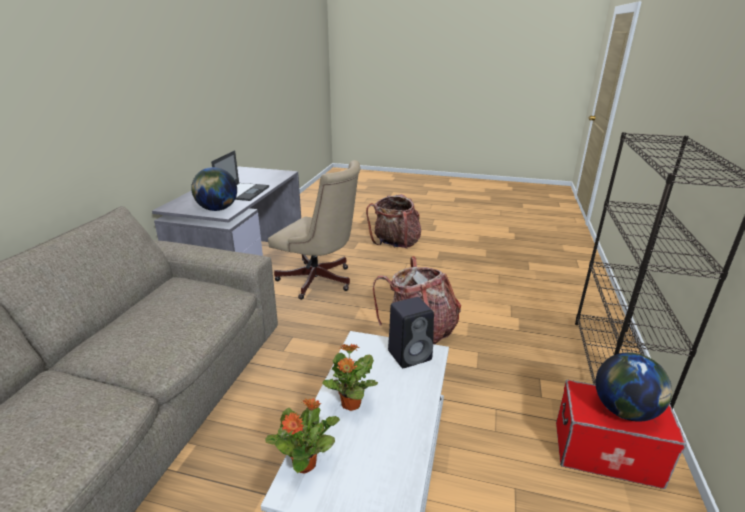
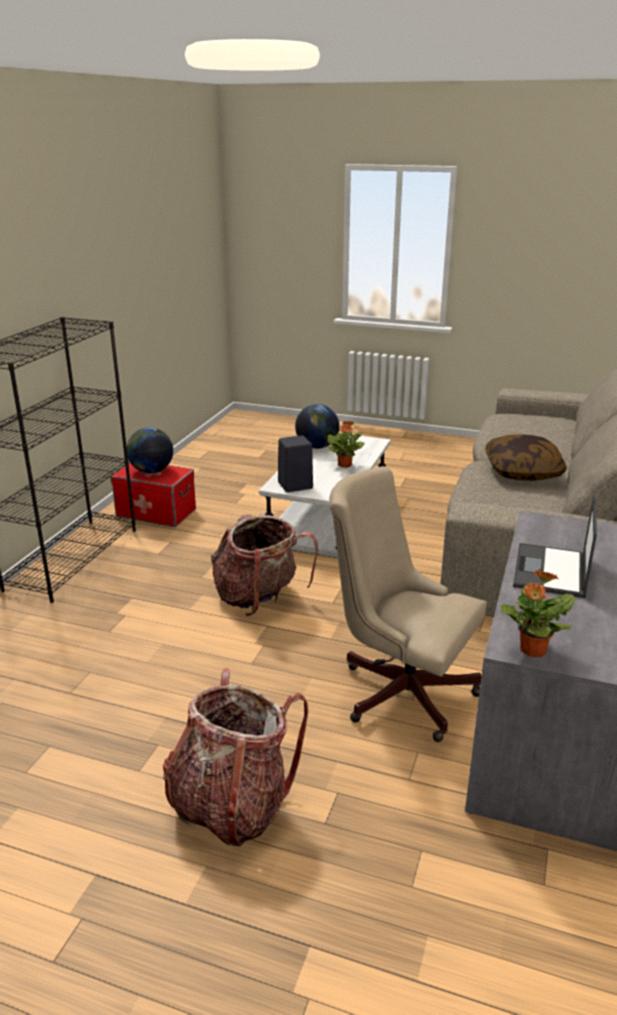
camera: 175 degrees left, 0 degrees up
globe [191,167,237,211] -> globe moved to [295,404,340,449]
potted plant [265,398,340,474] -> potted plant moved to [500,568,575,657]
none -> pillow [485,434,567,481]

